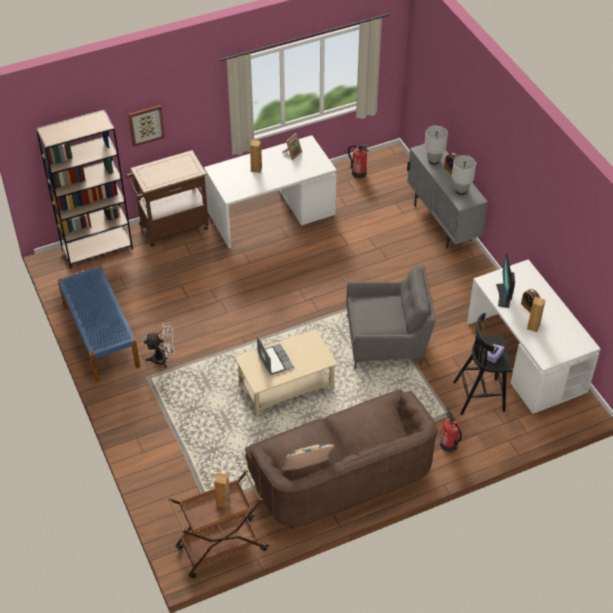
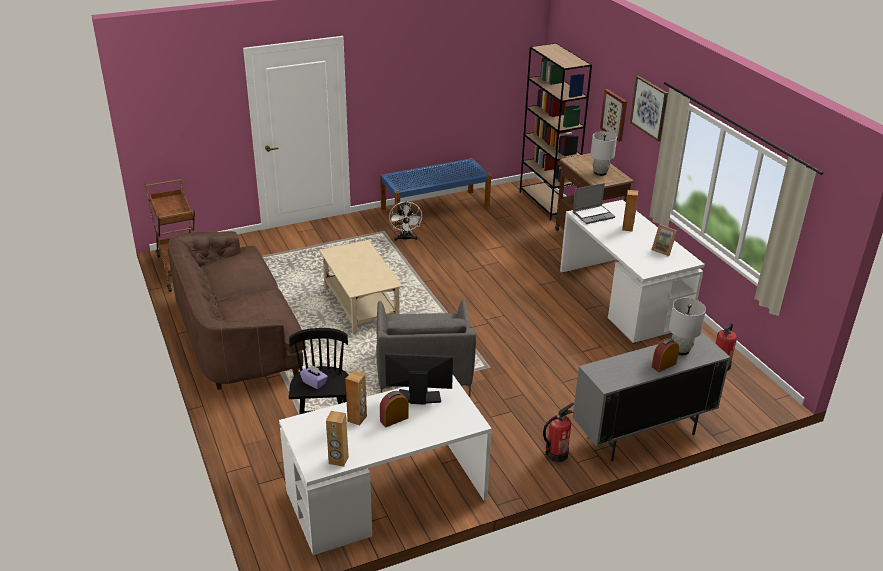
camera: 90 degrees right, 15 degrees down
brown speaker [214,473,230,509] -> brown speaker moved to [326,411,349,467]
laptop [257,335,294,376] -> laptop moved to [573,183,615,224]
pillow [282,444,334,470] -> none
fire extinguisher [440,408,462,452] -> fire extinguisher moved to [543,403,574,462]
white table lamp [452,155,476,195] -> white table lamp moved to [591,131,617,176]
none -> picture [630,76,668,141]

